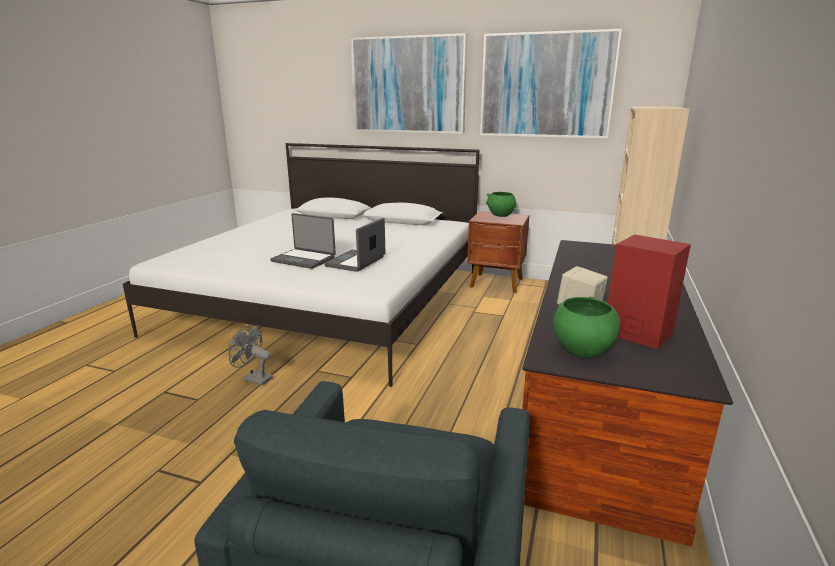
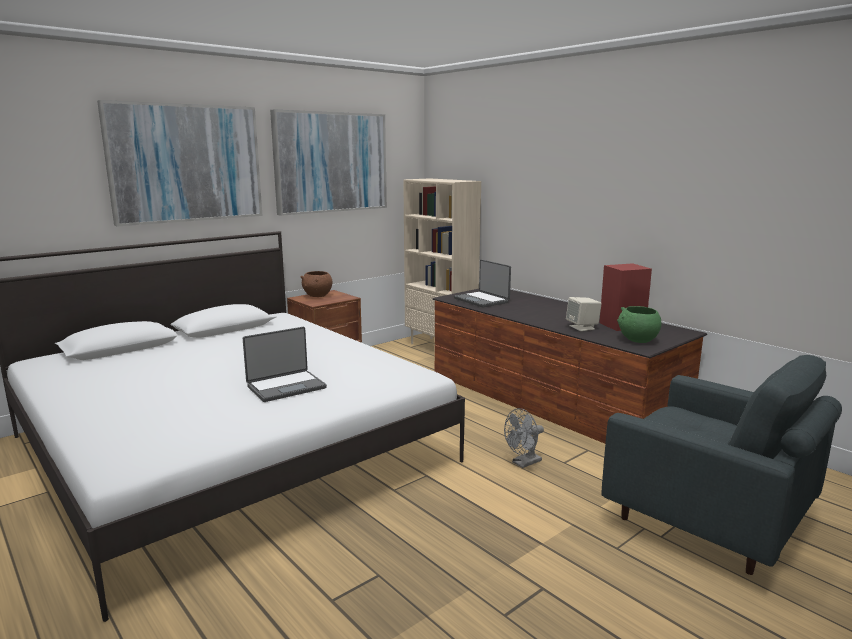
camera: 60 degrees left, 5 degrees down
grey fan [228,325,273,385] -> grey fan moved to [504,408,544,468]
laptop [324,218,385,272] -> laptop moved to [454,259,511,307]
green bowl [486,192,516,217] -> brown bowl [301,271,333,297]

